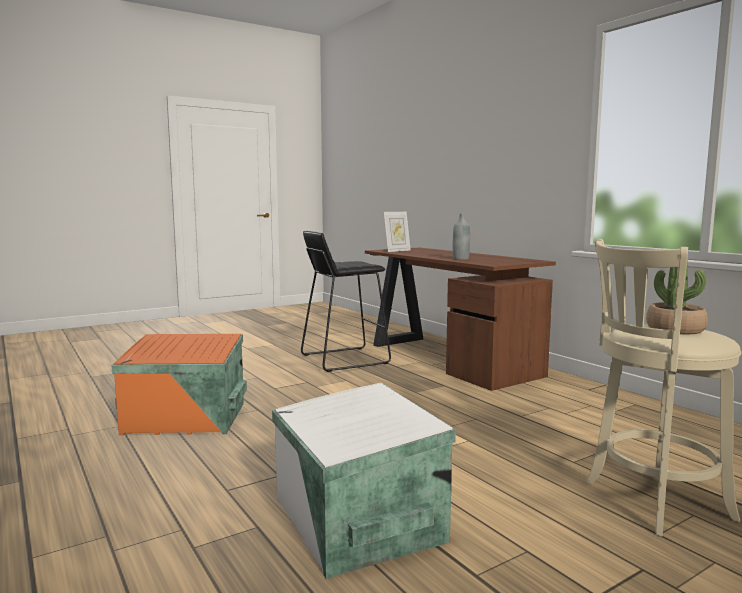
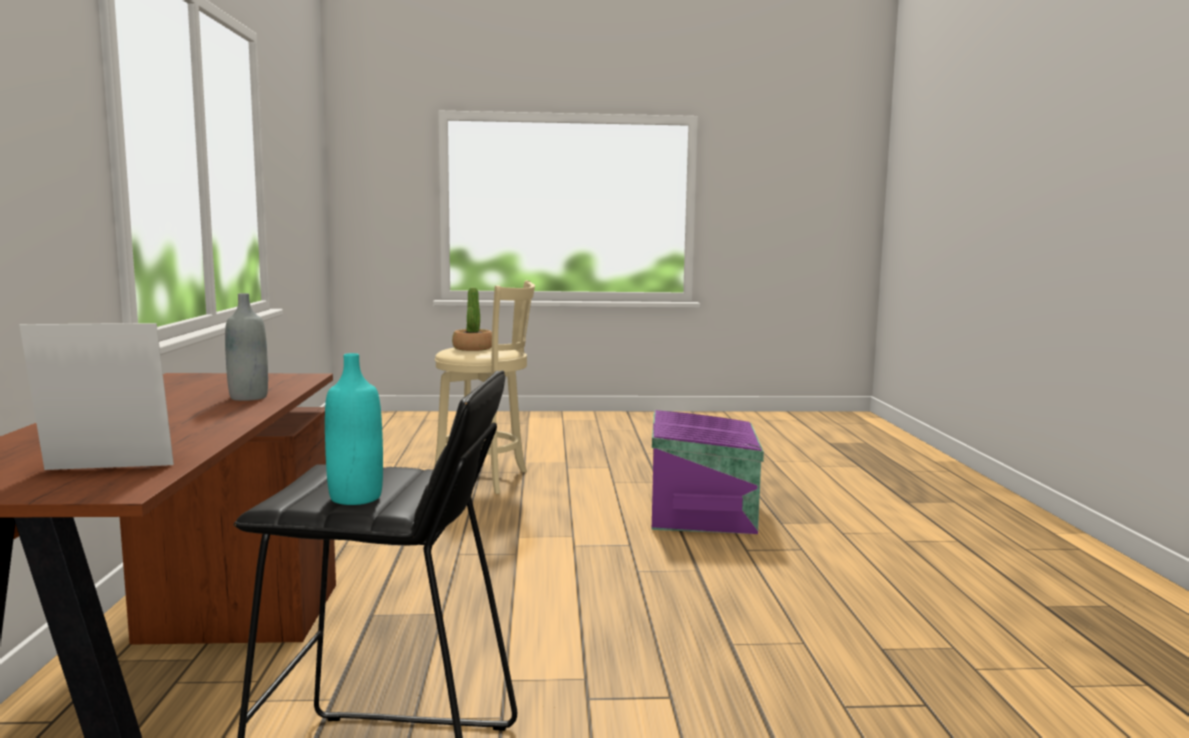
camera: 150 degrees left, 0 degrees up
orange storage box [111,334,247,435] -> none
white storage box [272,383,456,579] -> purple storage box [652,410,764,534]
none -> turquoise bottle [325,353,383,505]

